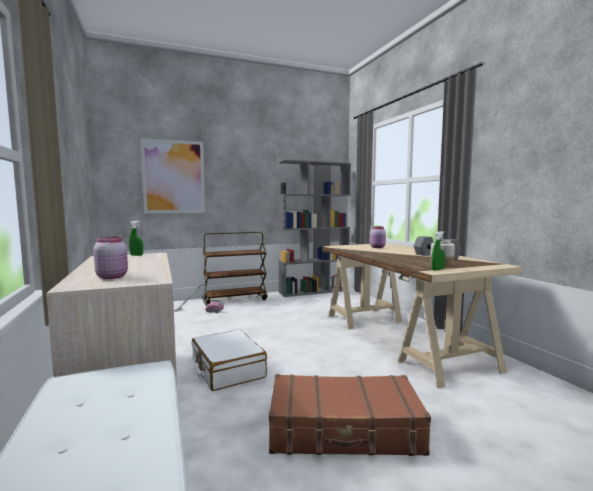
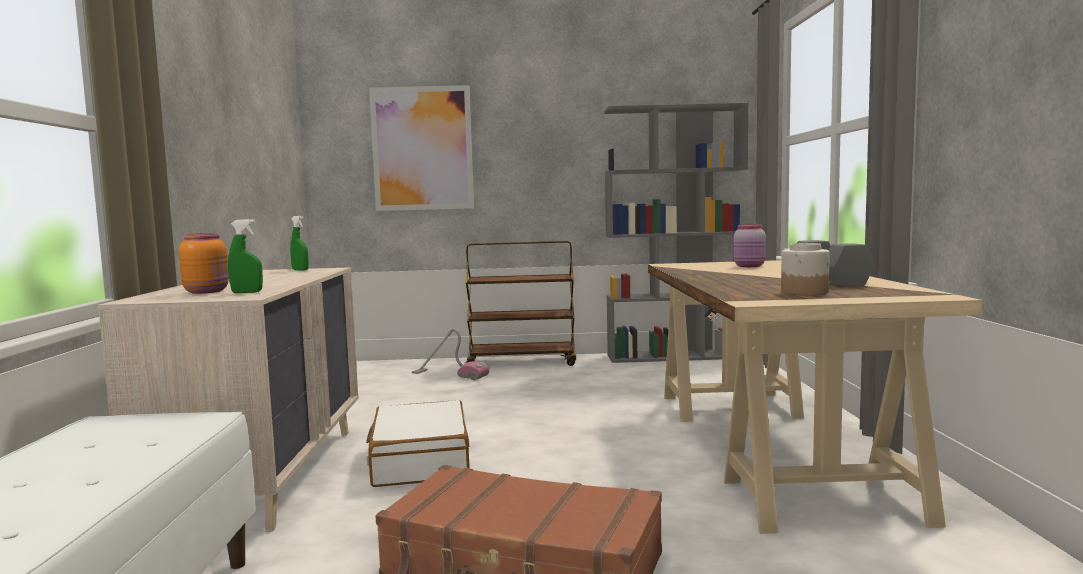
camera: 20 degrees right, 0 degrees up
pink jar [93,237,128,279] -> orange jar [179,233,229,294]
green spray bottle [431,231,445,270] -> green spray bottle moved to [228,219,263,293]

